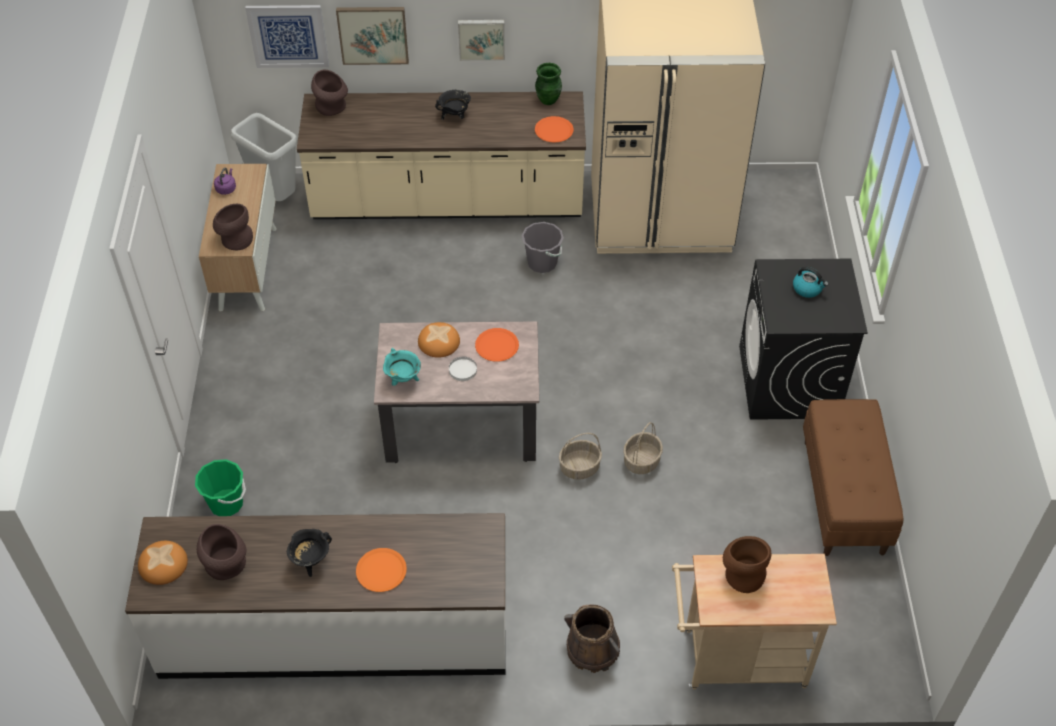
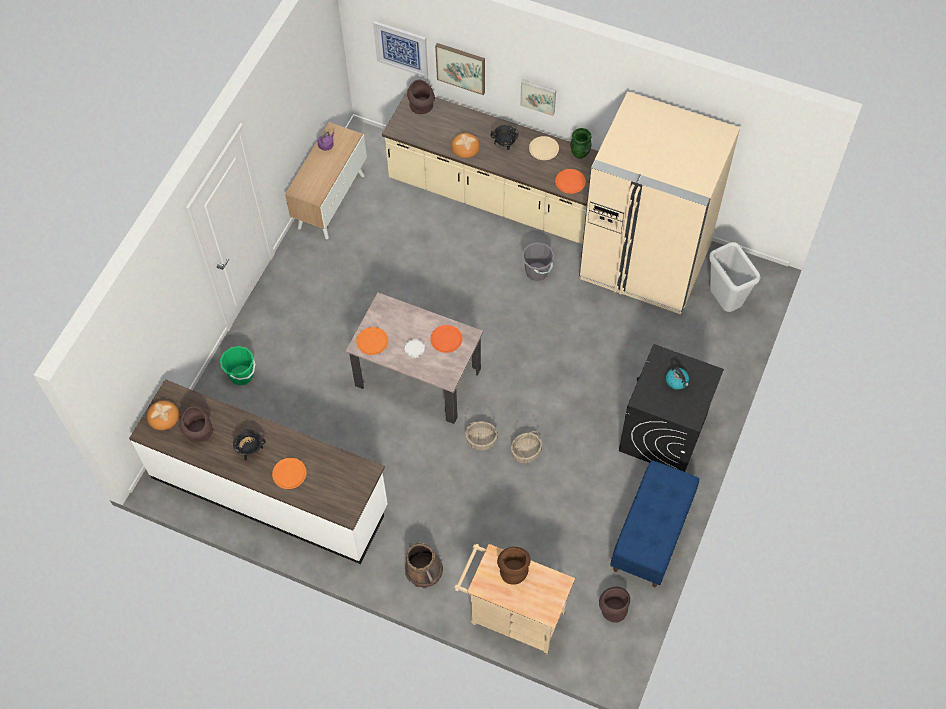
camera: 25 degrees right, 10 degrees up
brown vase [213,204,253,250] -> brown vase moved to [599,587,630,623]
grey trash can [230,113,298,201] -> grey trash can moved to [709,242,761,312]
turquoise cooking pot [383,348,421,386] -> orange plate [356,327,388,355]
bread [418,322,460,358] -> bread moved to [451,133,480,158]
brown bench [803,399,904,556] -> blue bench [610,460,699,587]
none -> beige plate [529,136,559,160]

